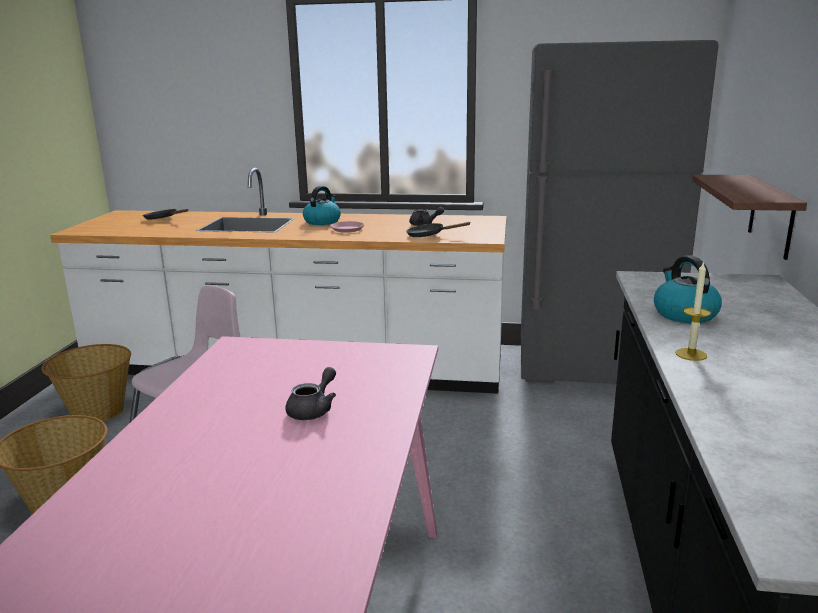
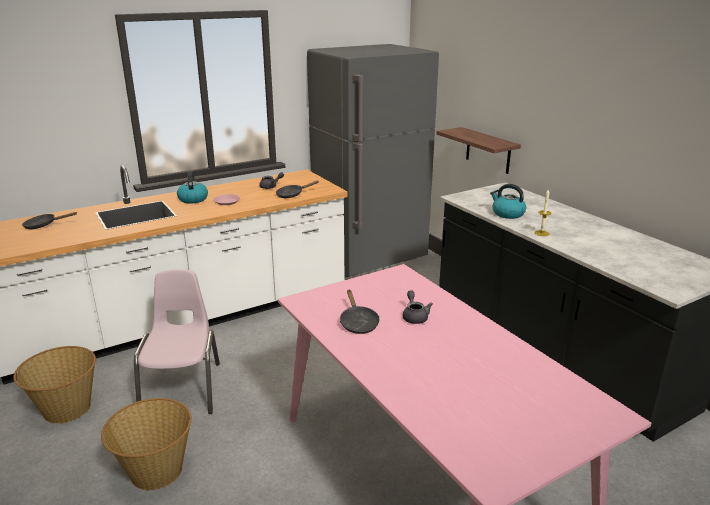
camera: 40 degrees left, 5 degrees up
none -> black frying pan [340,290,379,334]

